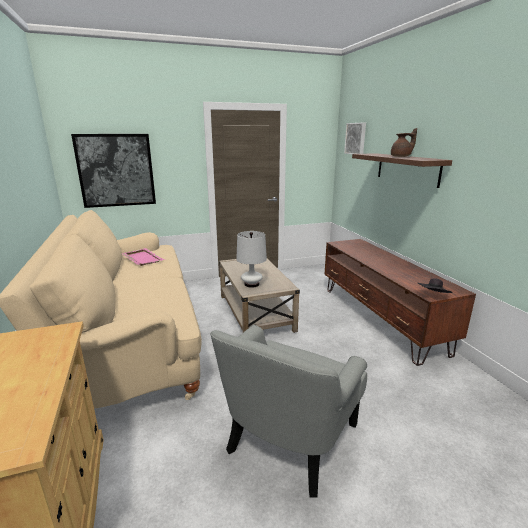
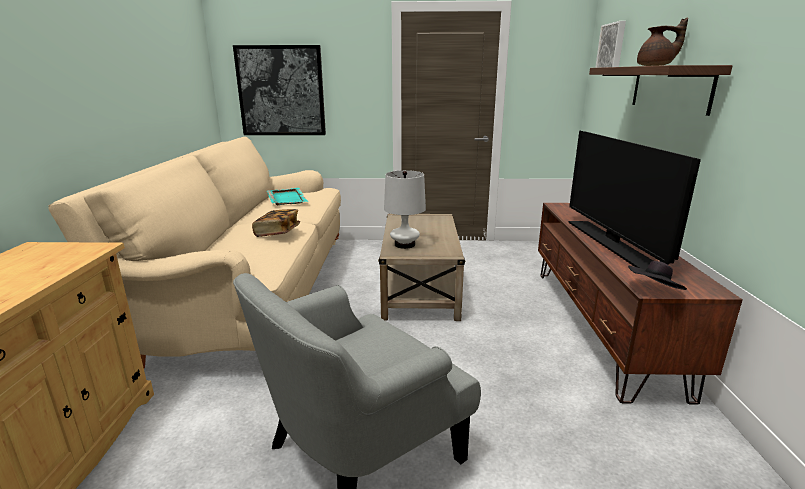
camera: 20 degrees right, 0 degrees up
pink tray [122,248,165,266] -> turquoise tray [267,188,309,205]
none -> book [252,209,300,237]
none -> television [568,130,701,270]

